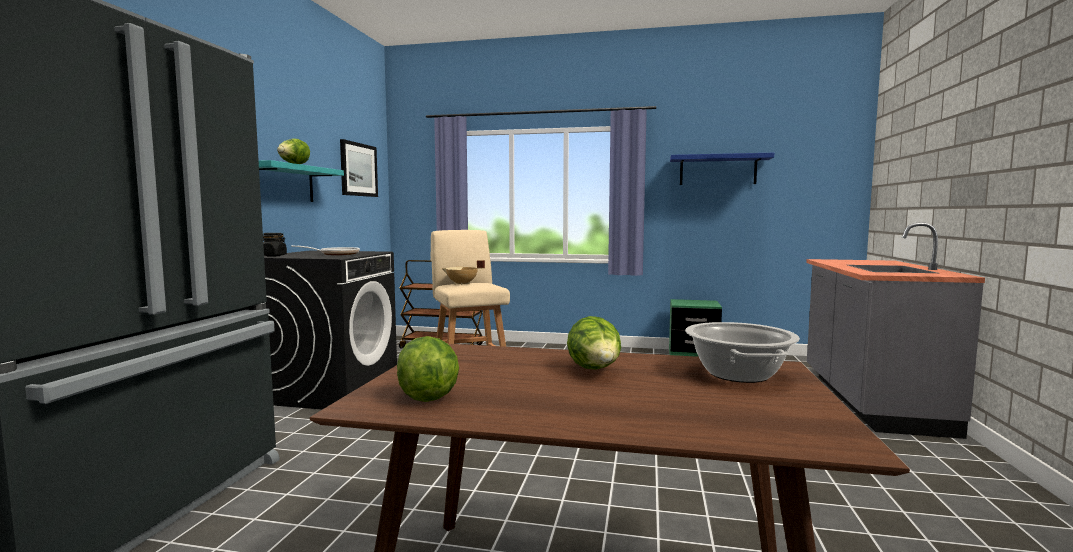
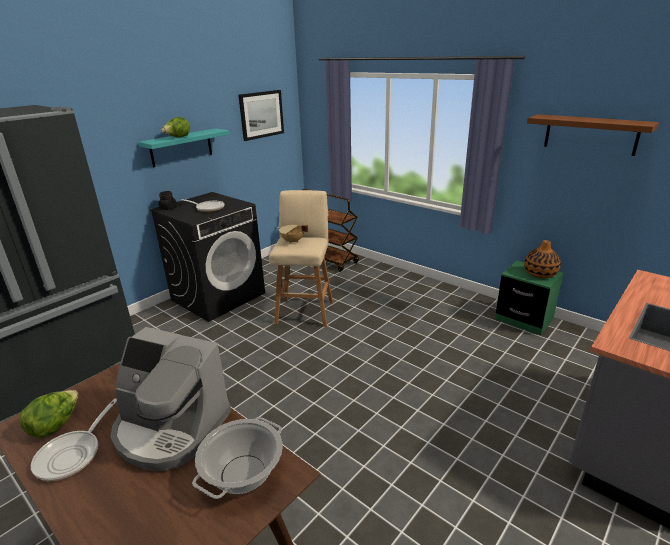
camera: 30 degrees right, 20 degrees up
lettuce [567,316,621,370] -> coffee machine [110,327,231,471]
blue shelf [670,153,774,185] -> brown shelf [527,114,659,156]
none -> frying pan [31,399,117,481]
none -> vase [524,240,561,278]

